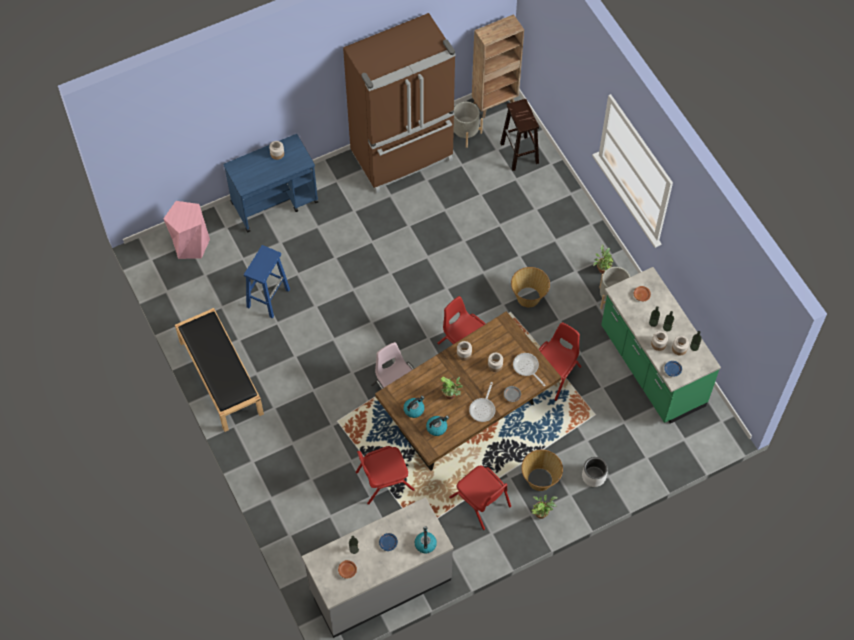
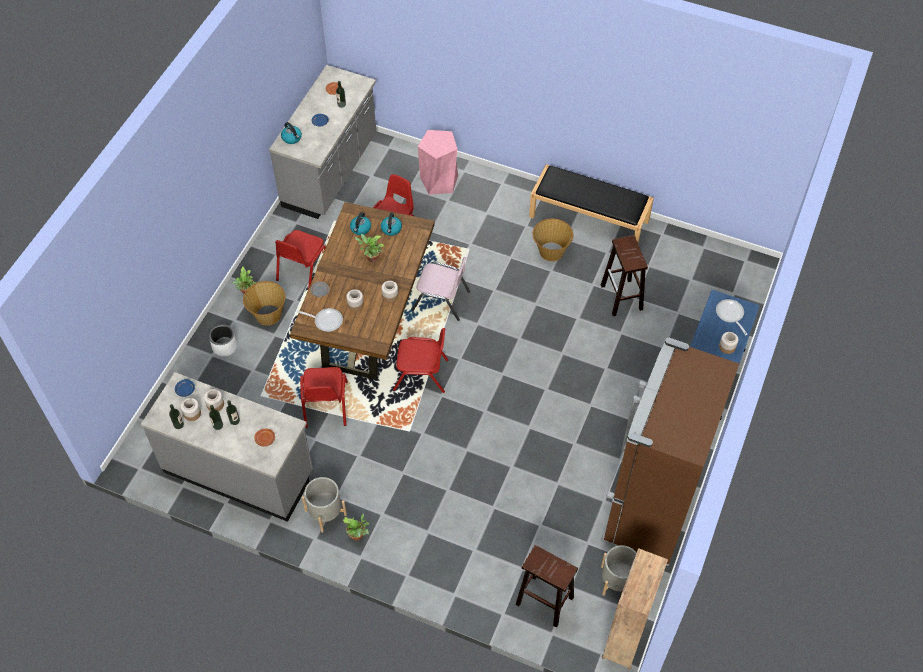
camera: 140 degrees right, 5 degrees down
pink stool [163,201,210,259] -> pink stool moved to [418,130,458,194]
blue stool [244,245,290,319] -> brown stool [601,235,648,316]
red chair [449,466,511,530] -> red chair turned 75 degrees counterclockwise [275,230,326,289]
frying pan [469,382,495,422] -> frying pan moved to [716,299,748,335]
basket [511,267,550,307] -> basket moved to [533,218,573,261]
green counter [601,267,721,424] -> grey counter [141,372,313,522]

